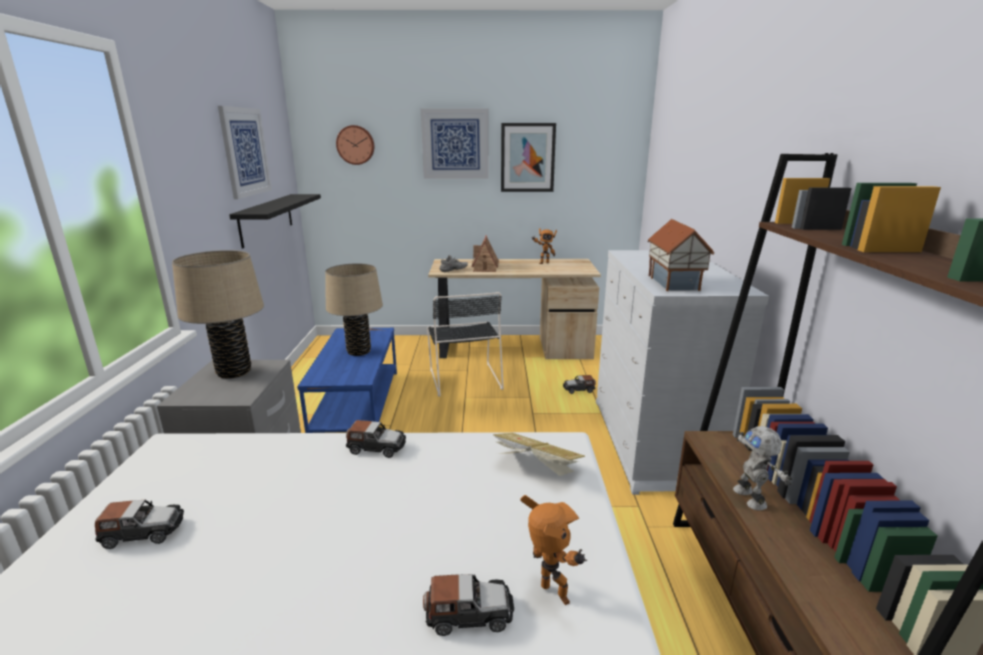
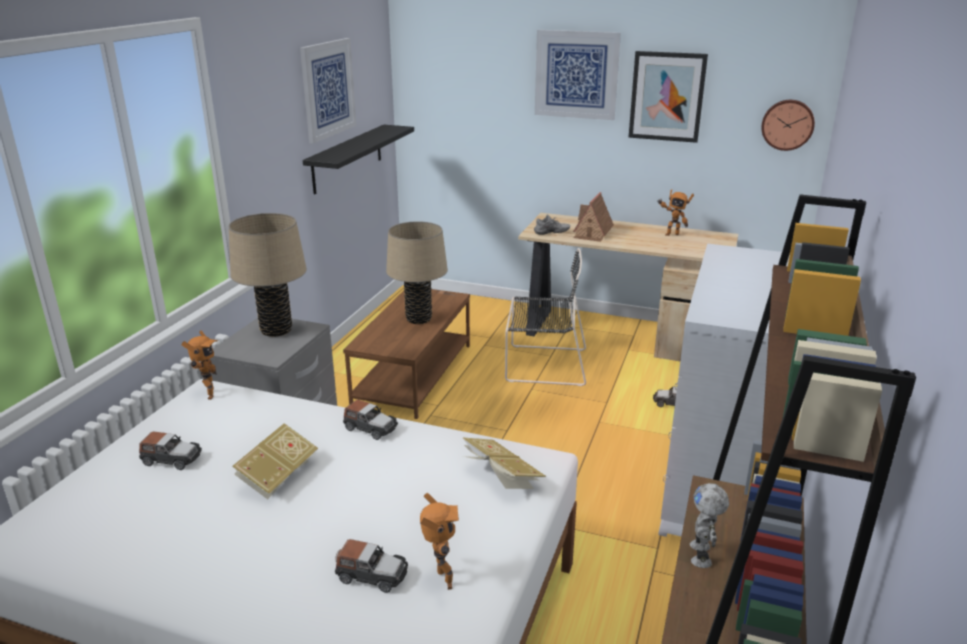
camera: 20 degrees right, 5 degrees up
blue coffee table [297,328,397,433] -> brown coffee table [343,289,470,419]
wall clock [336,125,374,165] -> wall clock moved to [761,100,815,151]
black chair [427,292,504,397] -> black chair turned 90 degrees counterclockwise [505,248,586,386]
toy house [647,219,714,291] -> none
none -> toy robot [181,330,218,400]
none -> book [232,423,318,499]

